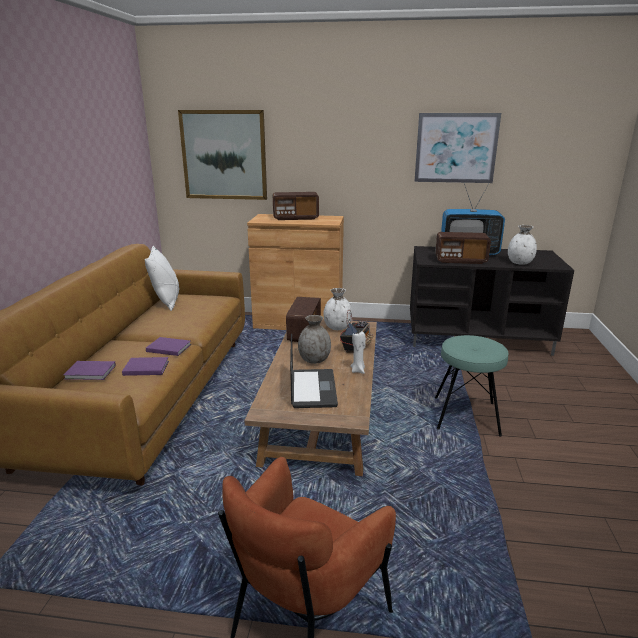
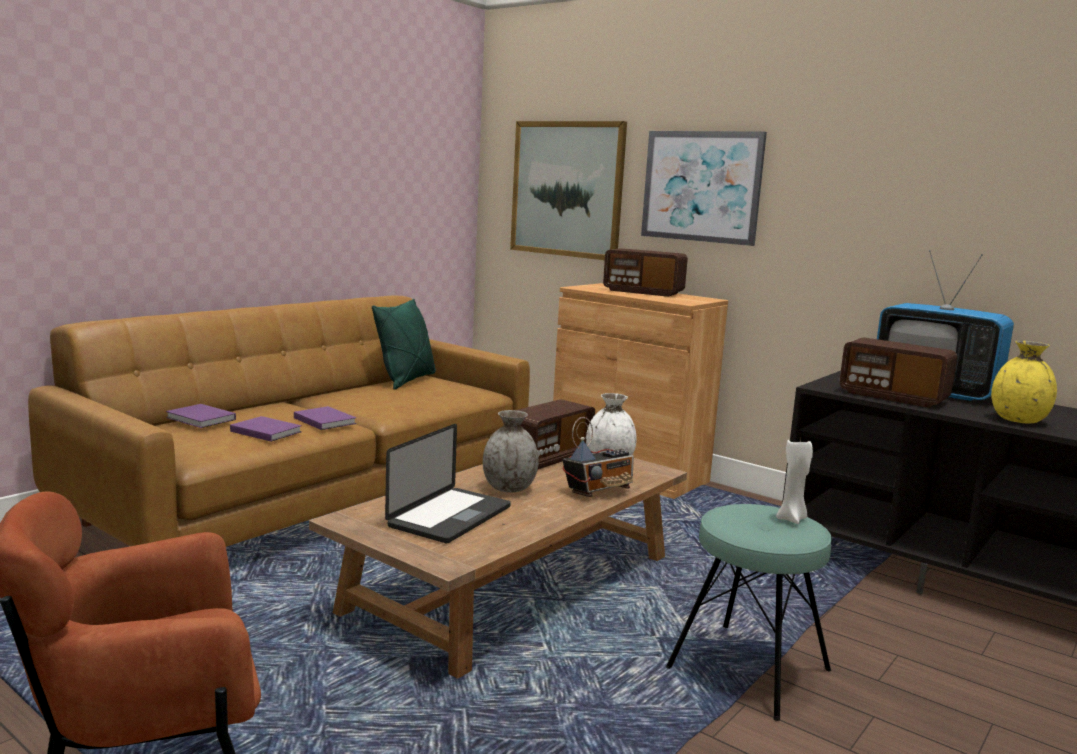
camera: 30 degrees right, 10 degrees down
white pillow [145,246,180,311] -> green pillow [372,299,436,390]
white candle [350,331,366,374] -> white candle moved to [776,439,813,524]
picture [415,113,501,183] -> picture moved to [641,131,767,246]
white vase [508,225,537,265] -> yellow vase [991,341,1057,423]

